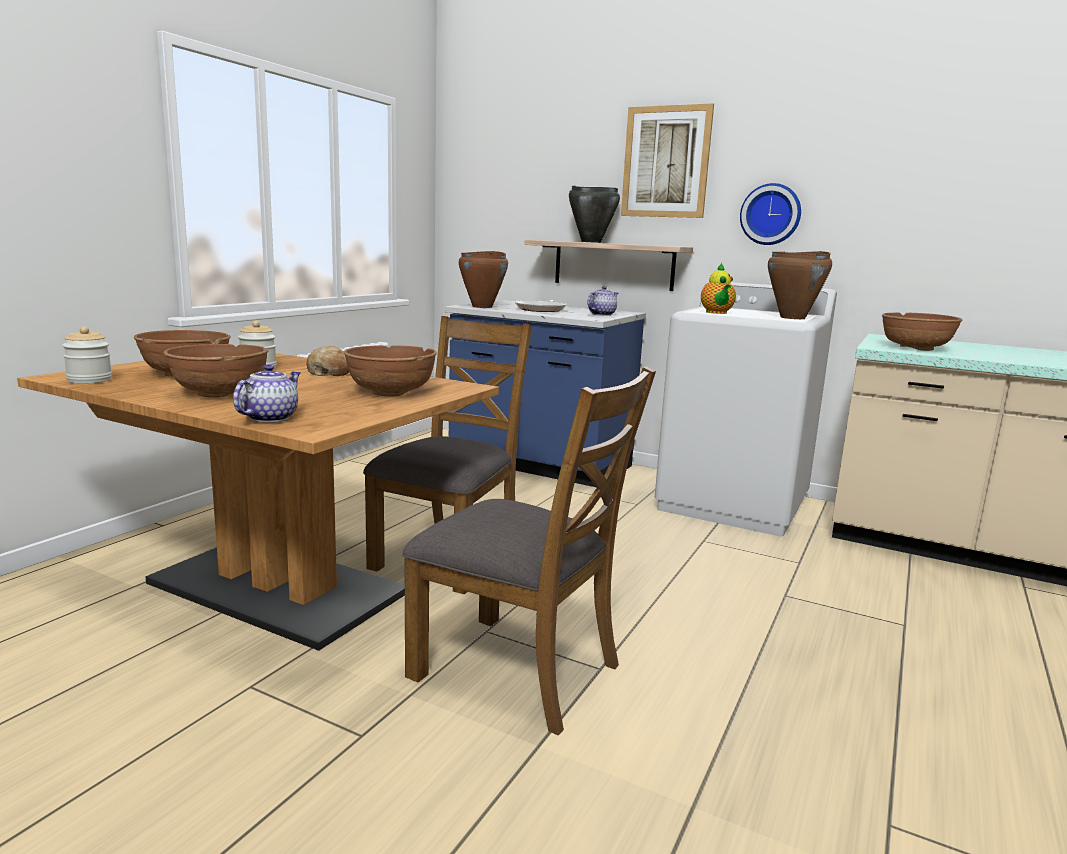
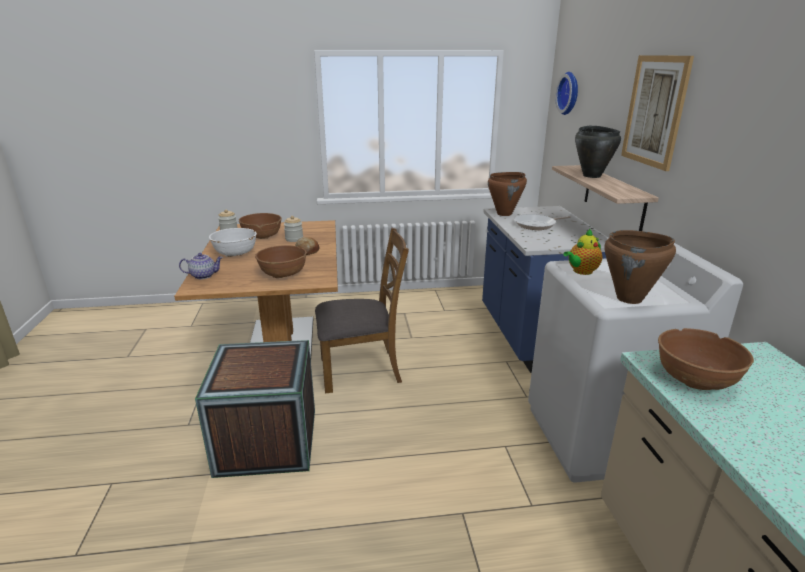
camera: 55 degrees right, 10 degrees up
brown bowl [164,344,268,398] -> white bowl [209,228,257,257]
brown chair [402,366,656,735] -> crate [195,340,315,478]
teapot [587,286,618,316] -> none
wall clock [740,183,801,245] -> wall clock moved to [555,72,578,115]

